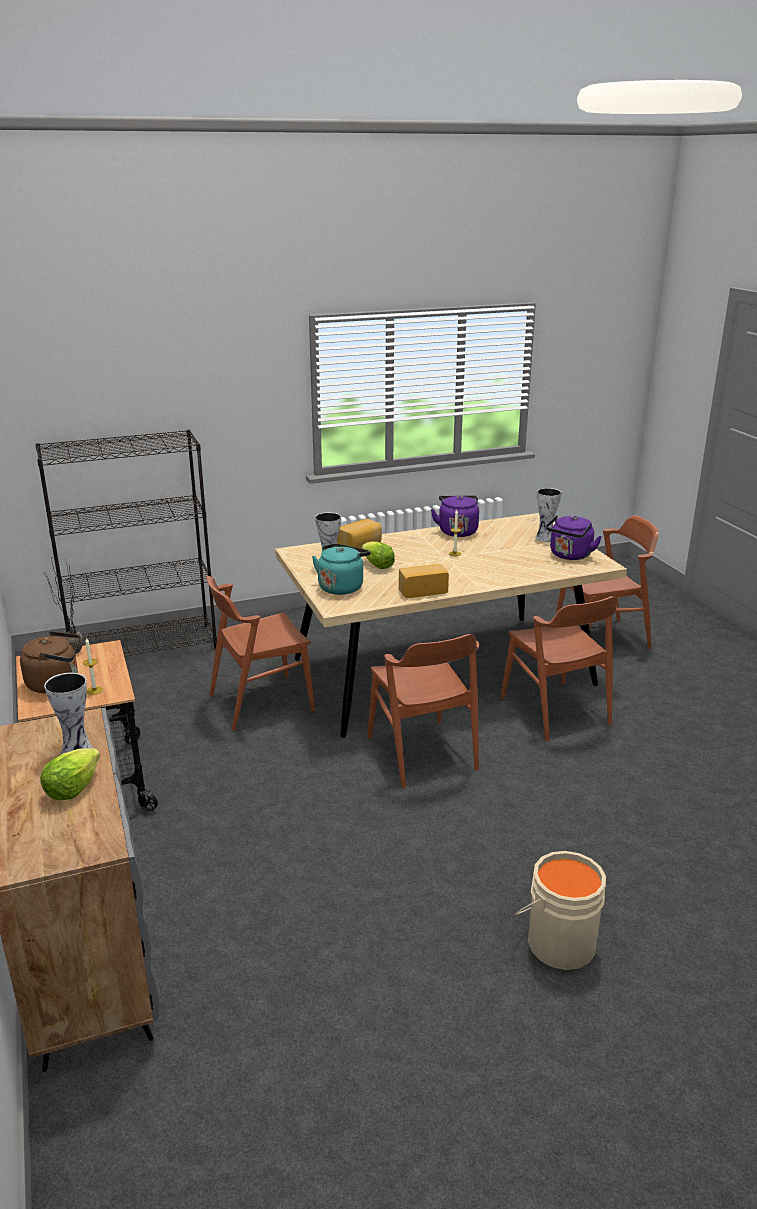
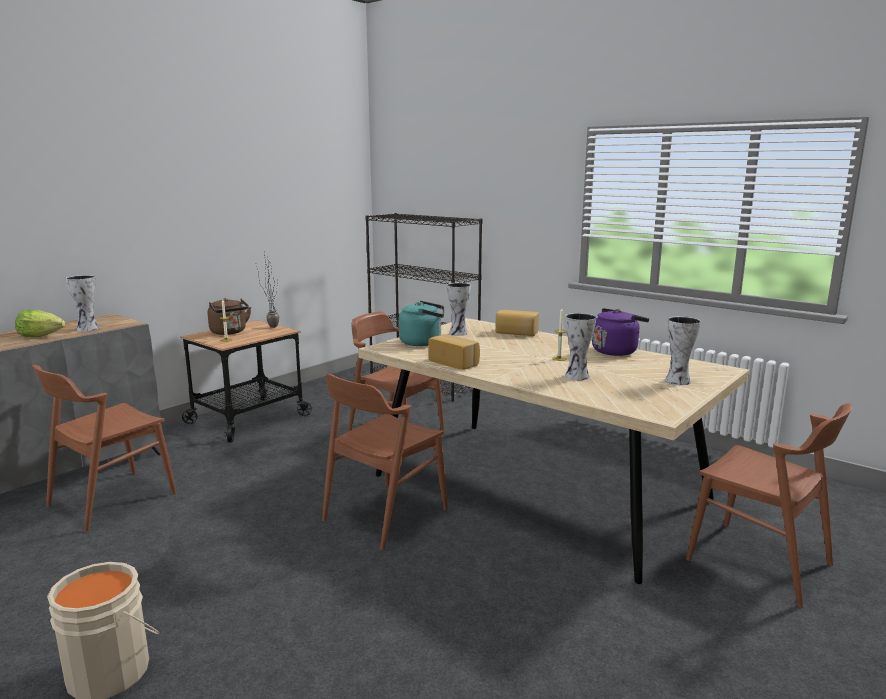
camera: 60 degrees right, 10 degrees down
lettuce [361,542,395,569] -> none
brown chair [501,596,617,741] -> brown chair moved to [32,365,176,532]
purple kettle [546,515,602,560] -> none
none -> vase [565,313,597,380]

